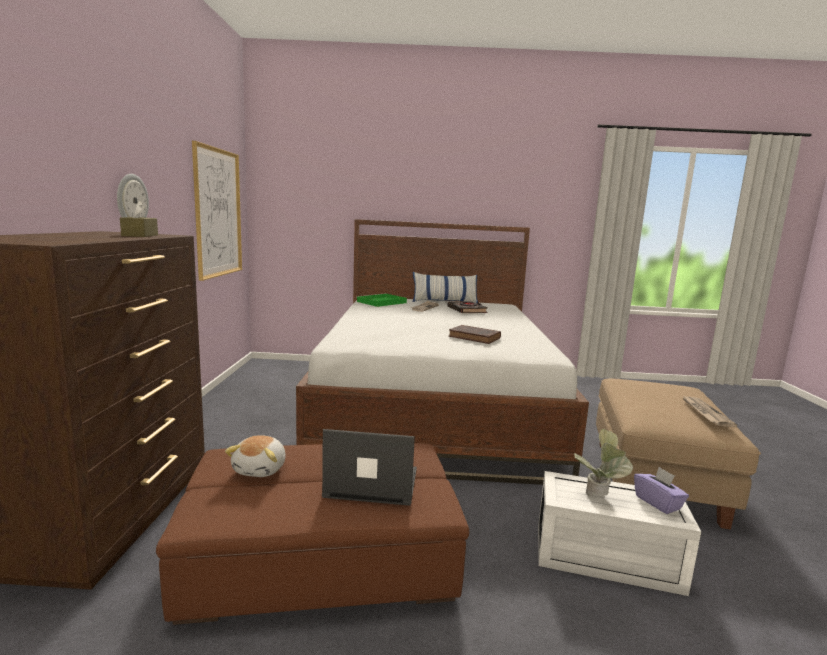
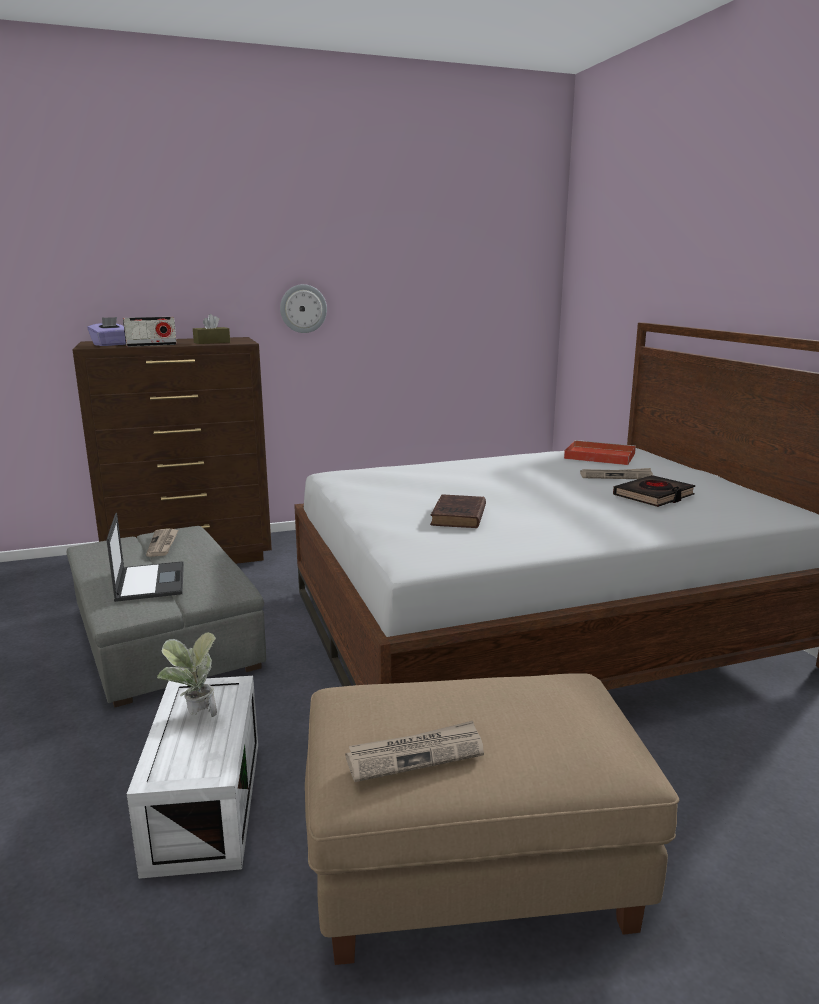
camera: 70 degrees right, 5 degrees up
brown ottoman [156,443,469,625] -> grey ottoman [67,526,266,707]
picture [192,141,242,281] -> none
plush toy [225,435,286,477] -> newspaper [146,529,178,557]
green tray [356,293,407,307] -> red tray [564,440,636,465]
pillow [413,272,478,303] -> none
purple tissue box [634,467,689,514] -> purple tissue box moved to [88,317,126,346]
none -> radio [123,317,177,347]

